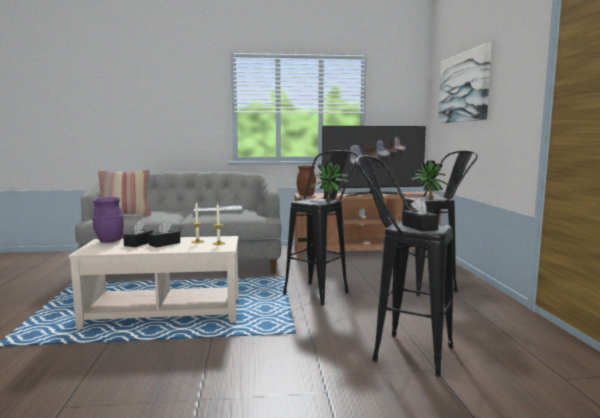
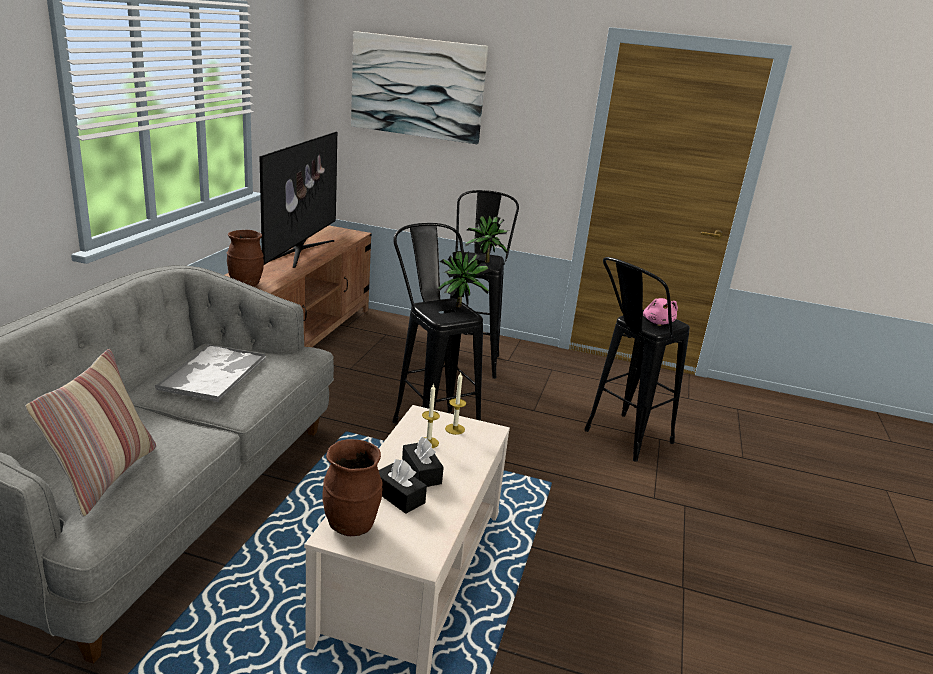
camera: 70 degrees left, 15 degrees up
purple vase [92,197,124,243] -> brown vase [322,439,383,536]
black tissue box [402,198,439,232] -> pink plush toy [643,298,678,325]

